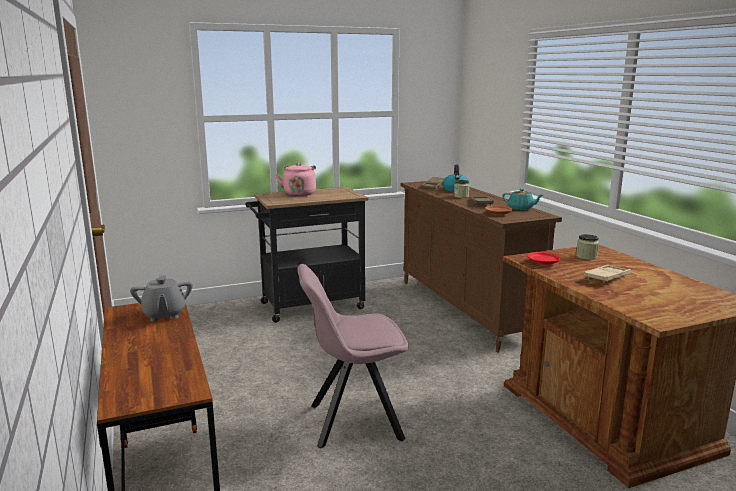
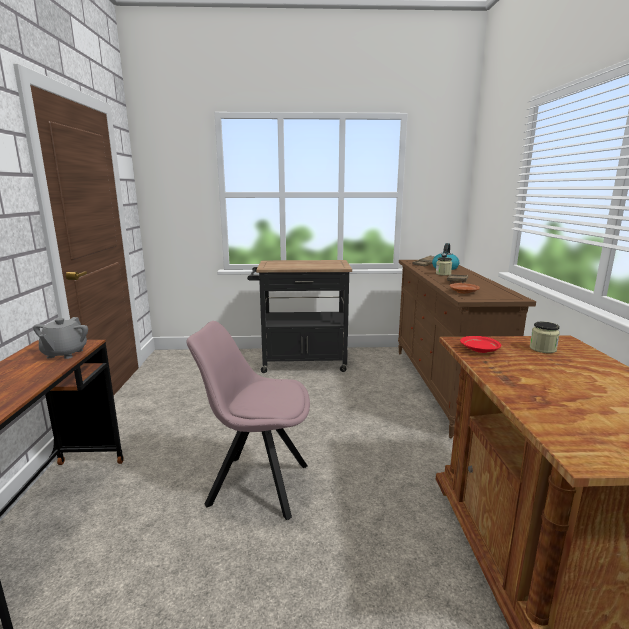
camera: 20 degrees right, 0 degrees up
pink kettle [276,163,316,196] -> none
turquoise teapot [502,189,543,210] -> none
beige tray [584,265,631,283] -> none

